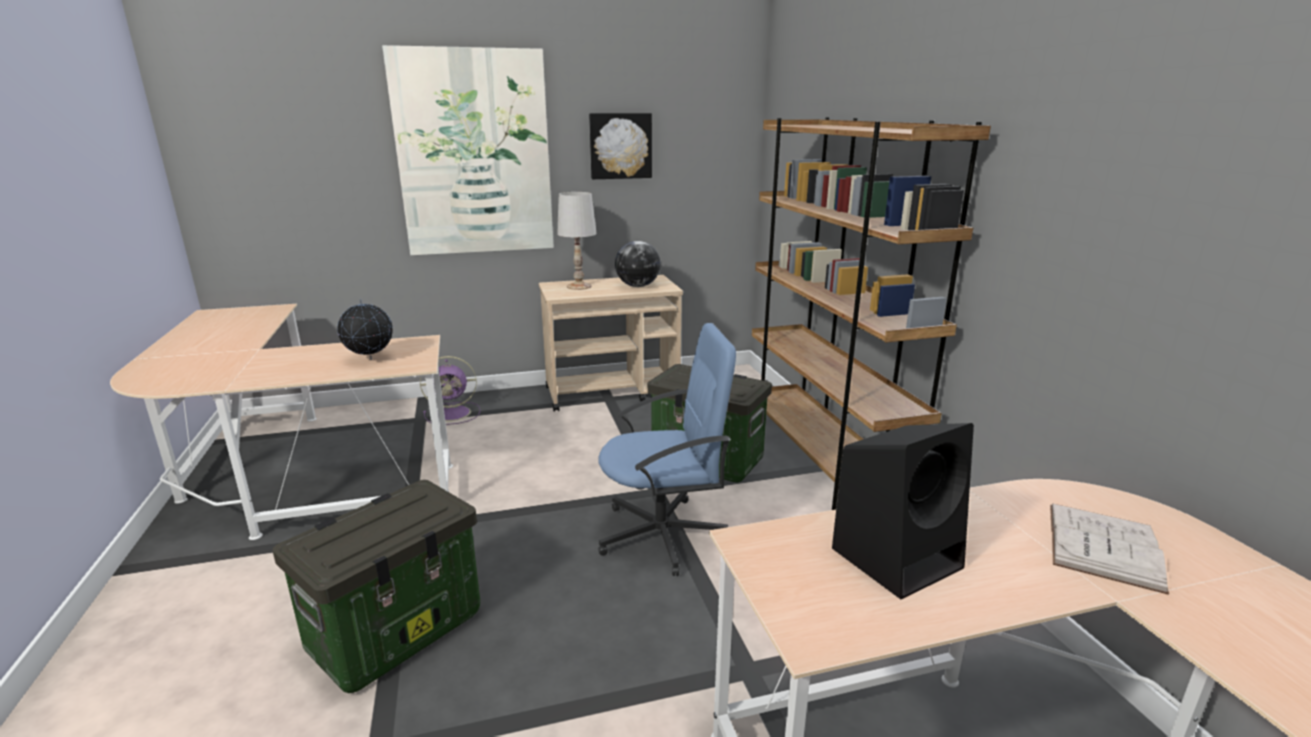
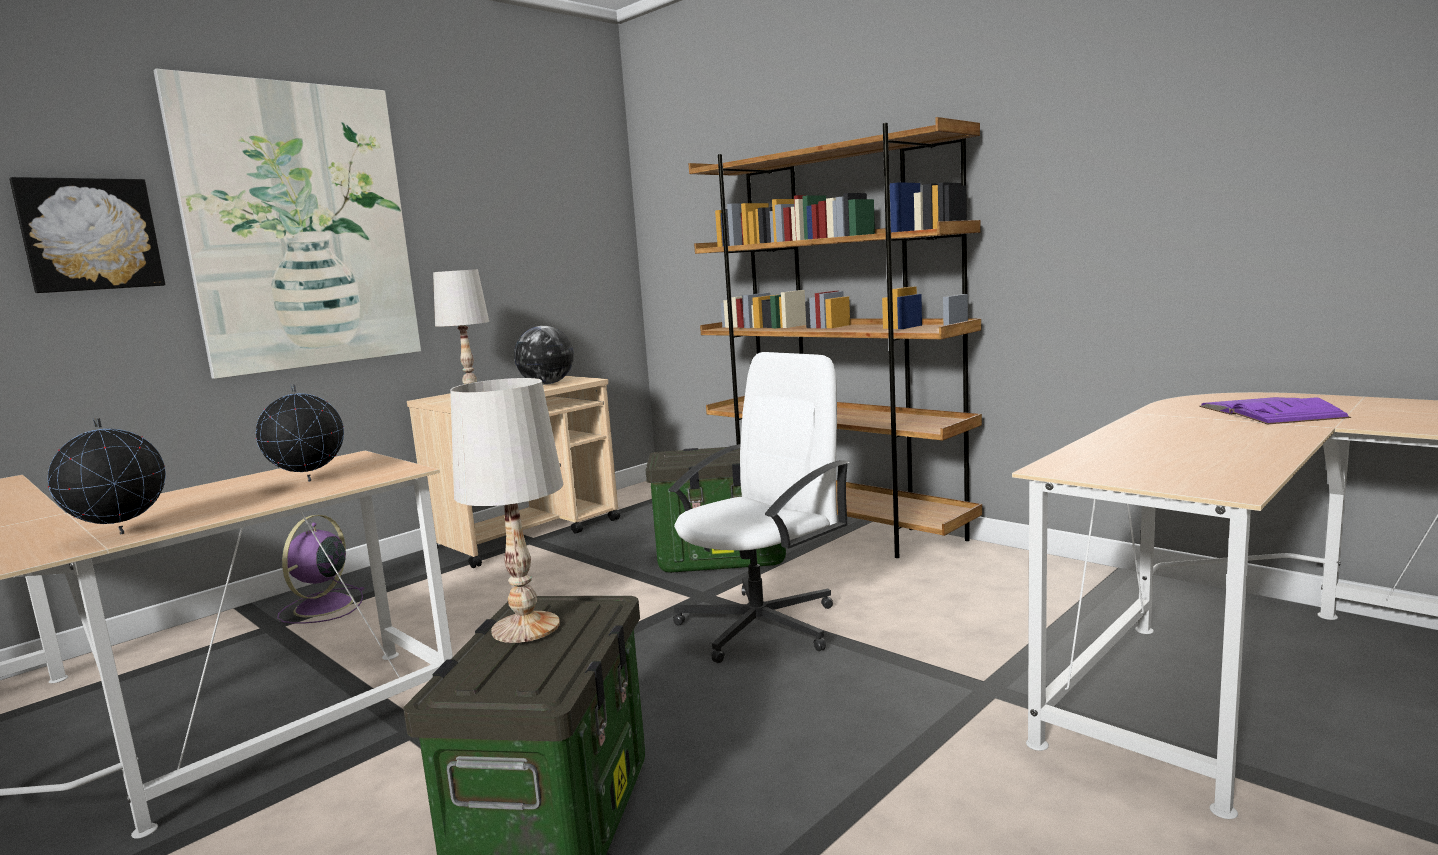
camera: 30 degrees left, 10 degrees down
purple fan [420,356,481,425] -> purple fan turned 150 degrees clockwise [277,515,365,623]
picture [589,113,652,179] -> picture moved to [9,177,165,293]
blue office chair [598,323,736,576] -> white office chair [669,352,849,663]
black speaker [832,423,974,599] -> none
white book [1050,503,1169,595] -> purple book [1199,397,1351,425]
none -> globe [48,418,166,534]
none -> white table lamp [450,378,563,643]

